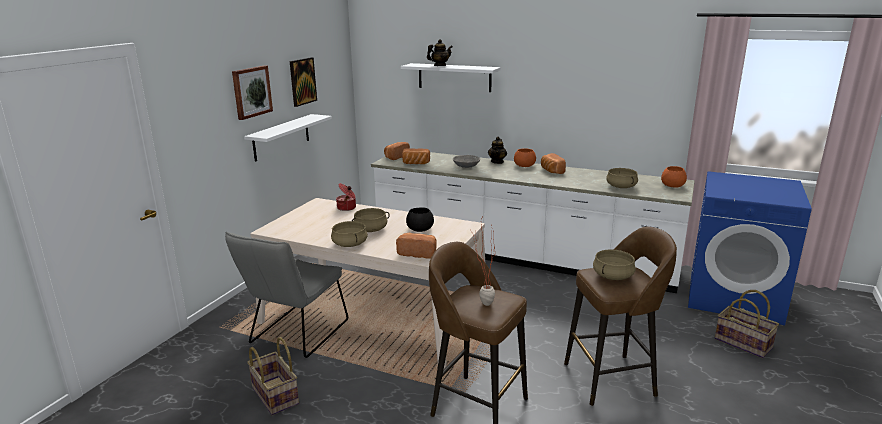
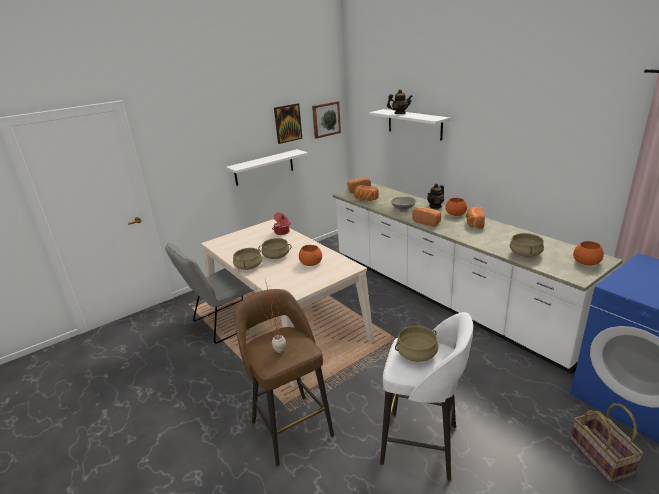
camera: 30 degrees right, 5 degrees up
picture [232,65,273,120] -> picture moved to [312,101,341,139]
basket [247,337,299,415] -> none
bread [396,233,436,258] -> bread moved to [412,207,441,227]
black bowl [406,207,434,232] -> orange bowl [299,245,322,266]
brown stool [564,227,677,406] -> white stool [380,312,473,480]

